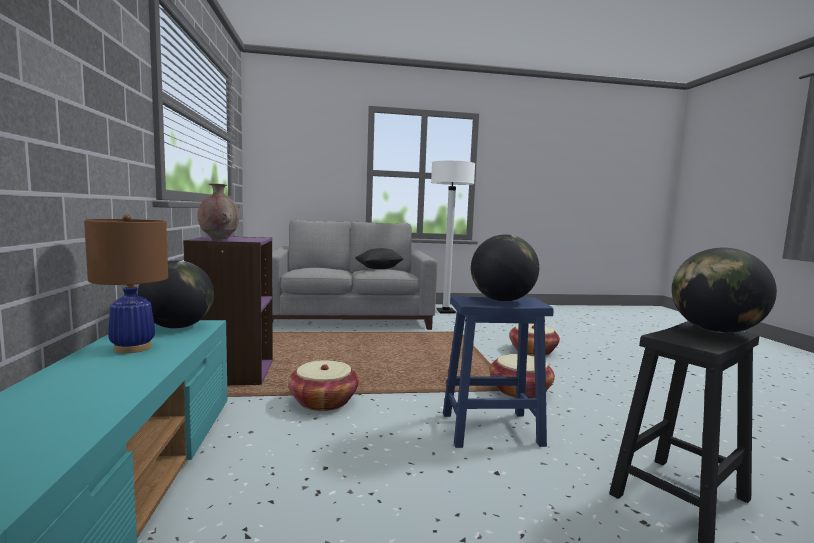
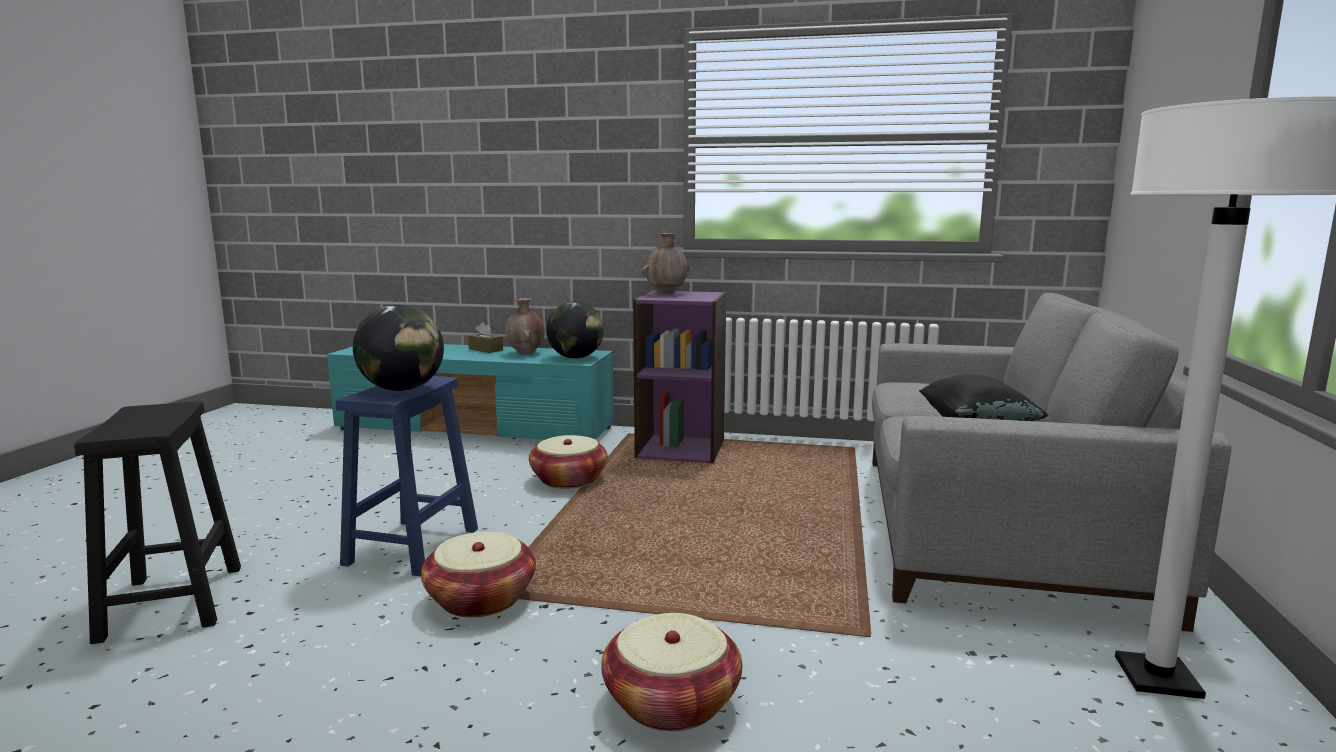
camera: 110 degrees right, 5 degrees up
brown table lamp [84,215,168,354] -> brown vase [505,298,545,355]
globe [672,248,777,333] -> none
none -> brown tissue box [468,322,503,353]

